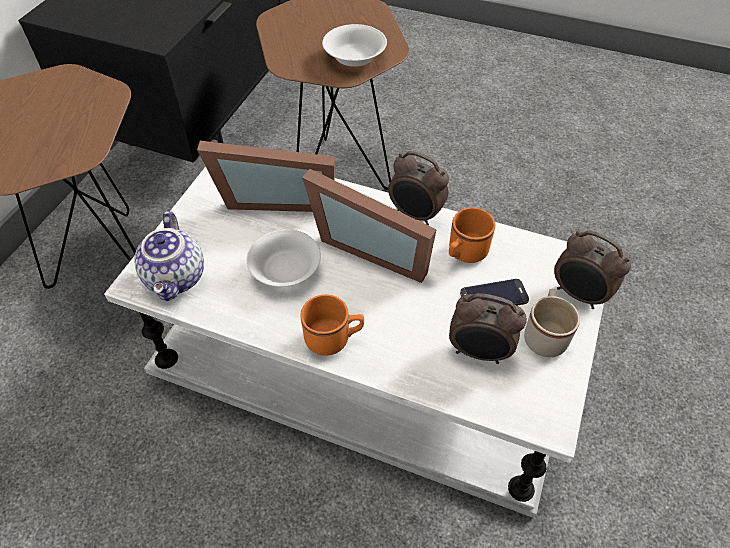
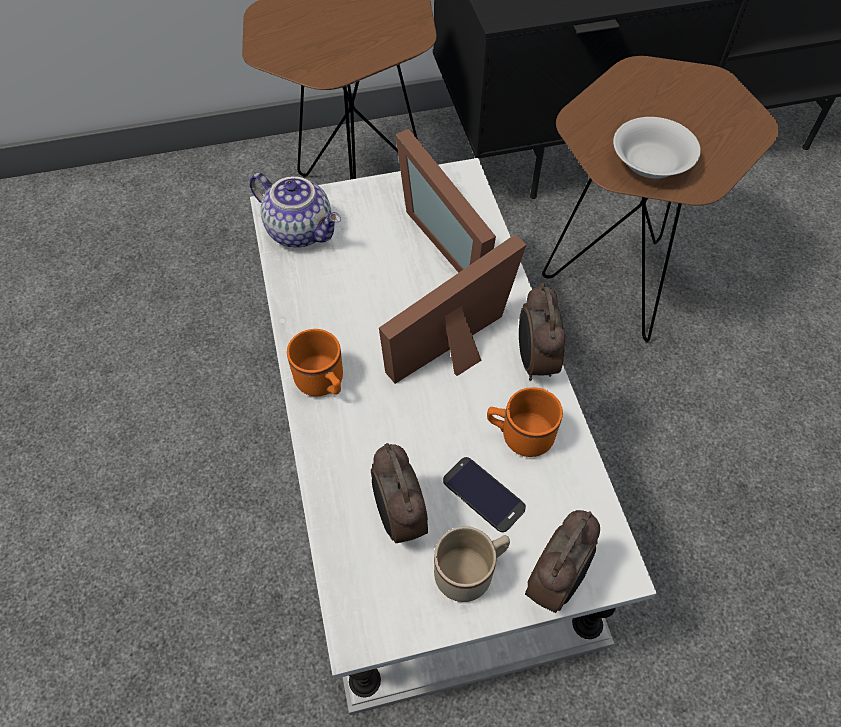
camera: 55 degrees right, 5 degrees up
teapot [134,211,204,301] -> teapot turned 105 degrees counterclockwise [249,173,341,247]
white bowl [247,229,321,287] -> none
picture frame [302,169,437,283] -> picture frame turned 60 degrees clockwise [379,234,526,384]
alarm clock [554,231,631,309] -> alarm clock turned 150 degrees counterclockwise [525,510,600,613]

